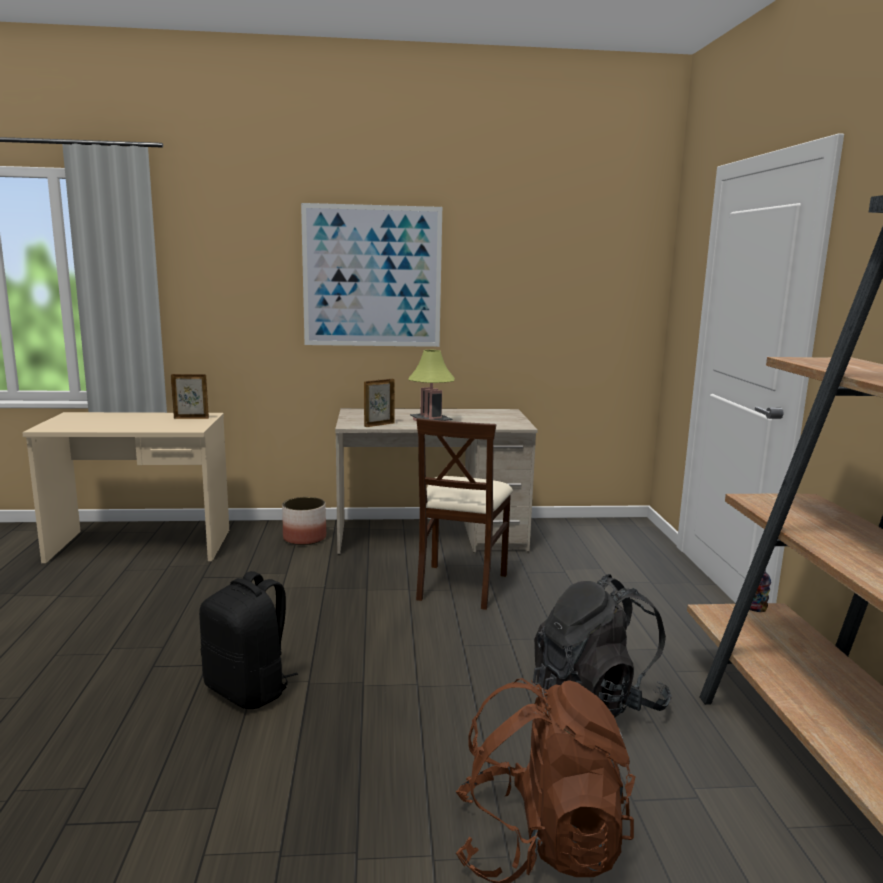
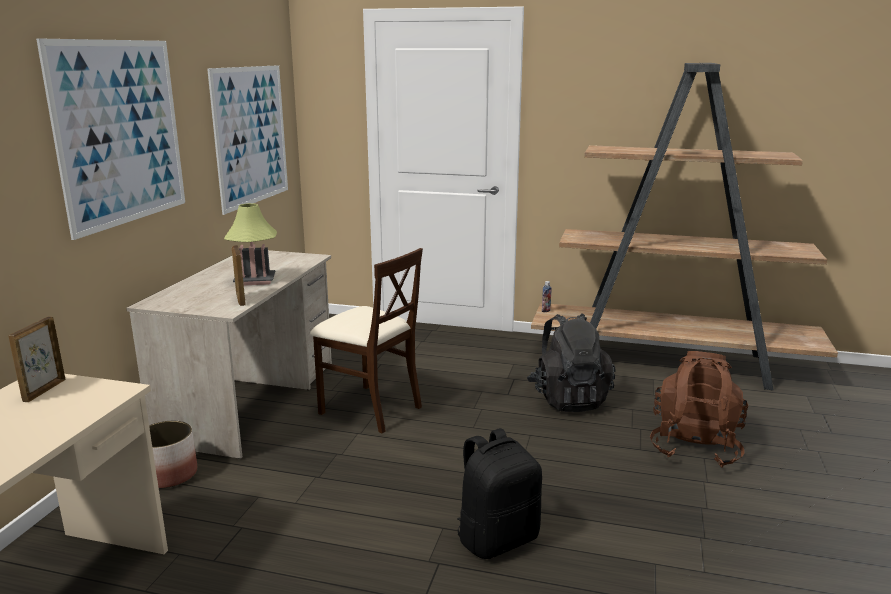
camera: 70 degrees left, 5 degrees up
none -> picture [207,65,288,215]

